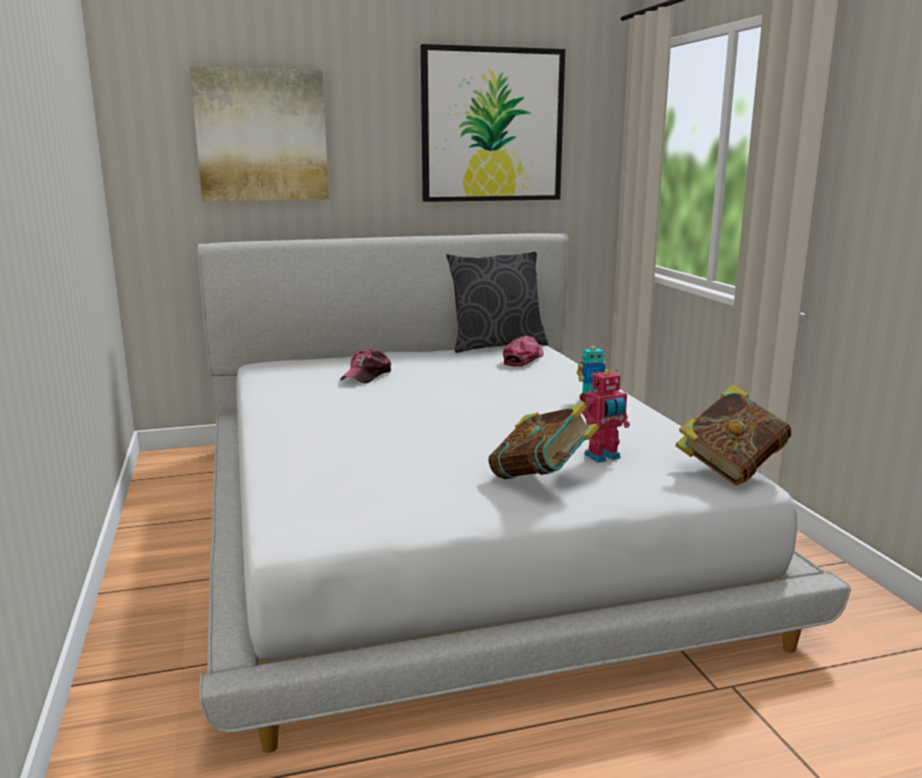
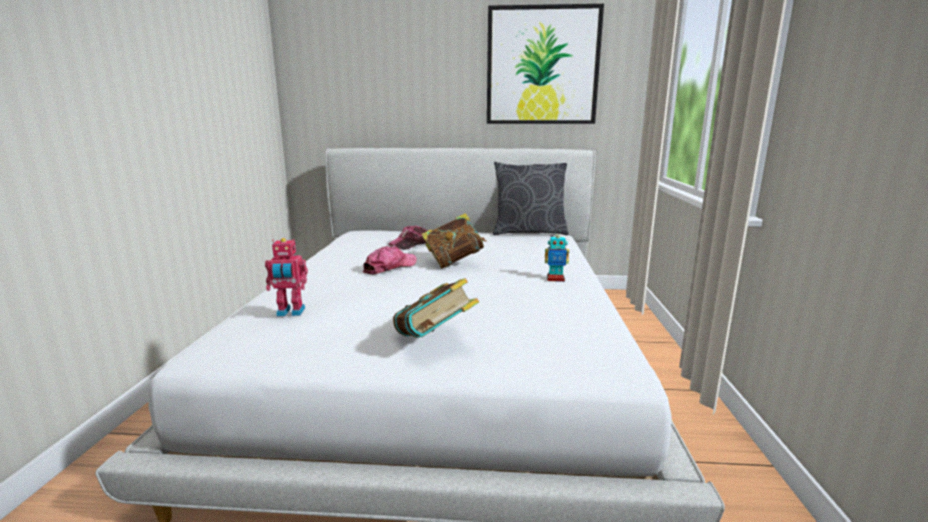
camera: 20 degrees right, 0 degrees up
picture [190,66,329,202] -> none
cap [503,336,544,367] -> cap moved to [363,246,417,274]
toy robot [582,369,630,463] -> toy robot moved to [265,238,308,316]
book [675,384,791,485] -> book moved to [421,213,487,268]

